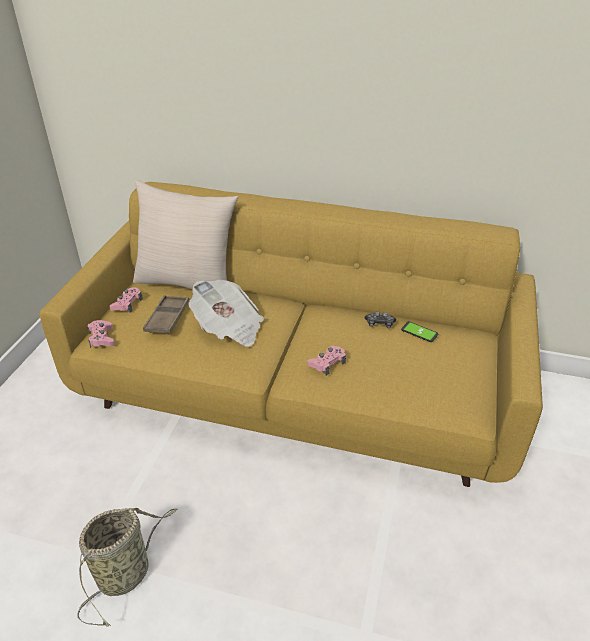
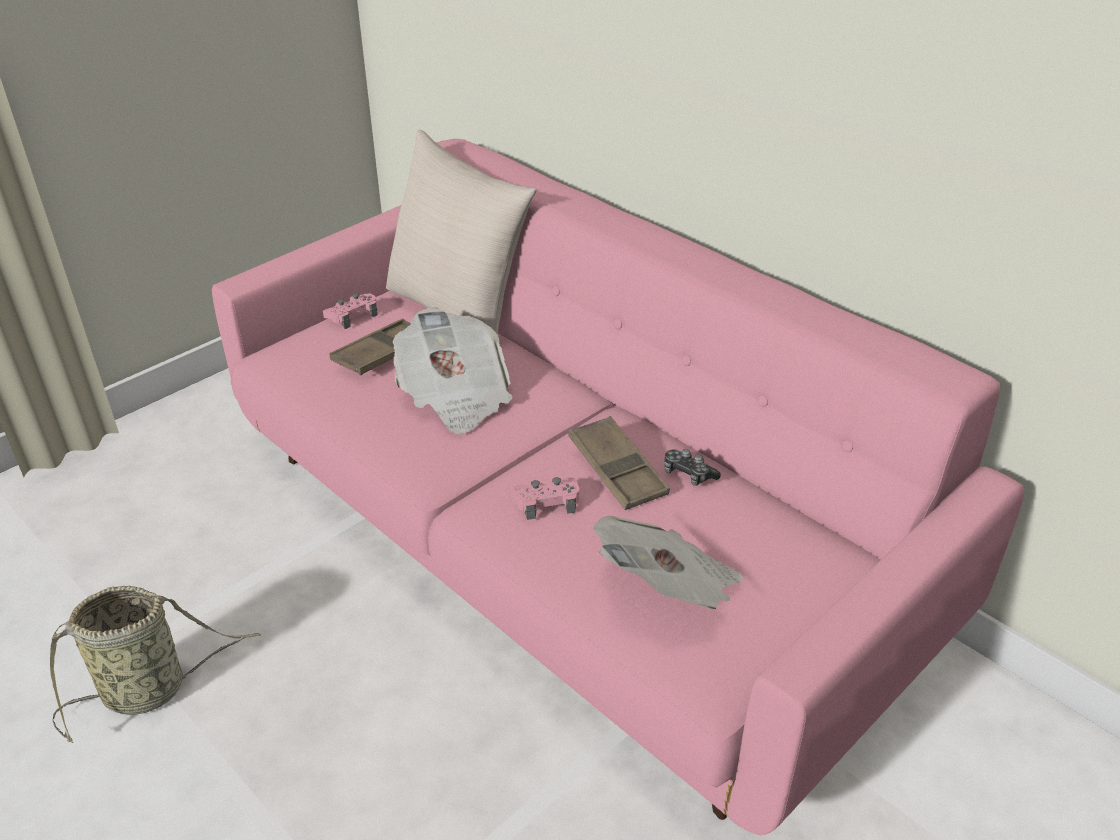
camera: 30 degrees right, 0 degrees up
yellow sofa [40,182,543,487] -> pink sofa [212,139,1024,835]
pink game controller [87,320,115,348] -> none
phone [401,321,438,342] -> none
none -> brown tray [568,416,670,510]
none -> newspaper [593,516,743,610]

